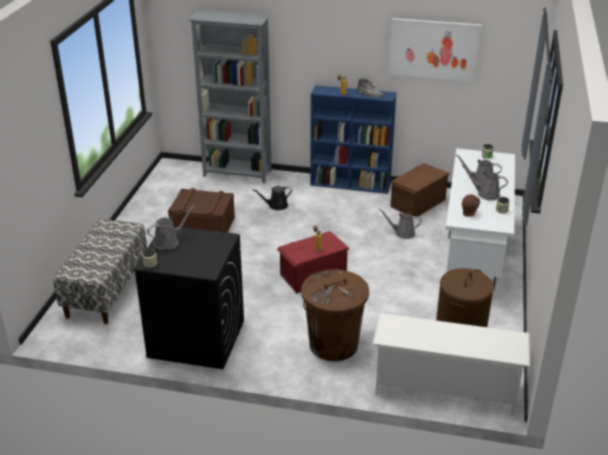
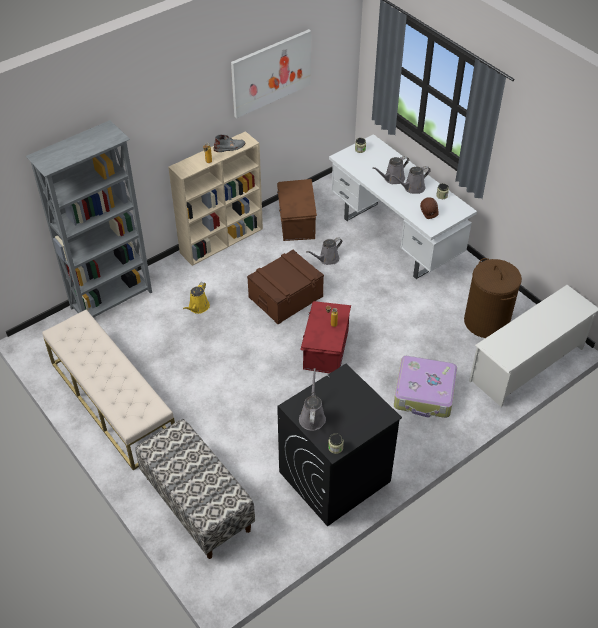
camera: 50 degrees left, 15 degrees up
brown storage box [168,188,235,233] -> brown storage box moved to [247,250,324,324]
black watering can [252,186,292,210] -> yellow watering can [183,282,210,314]
brown trash can [301,269,369,361] -> suitcase [394,356,457,418]
blue bookcase [310,85,397,194] -> beige bookcase [168,131,263,266]
none -> beige bench [42,310,175,470]

